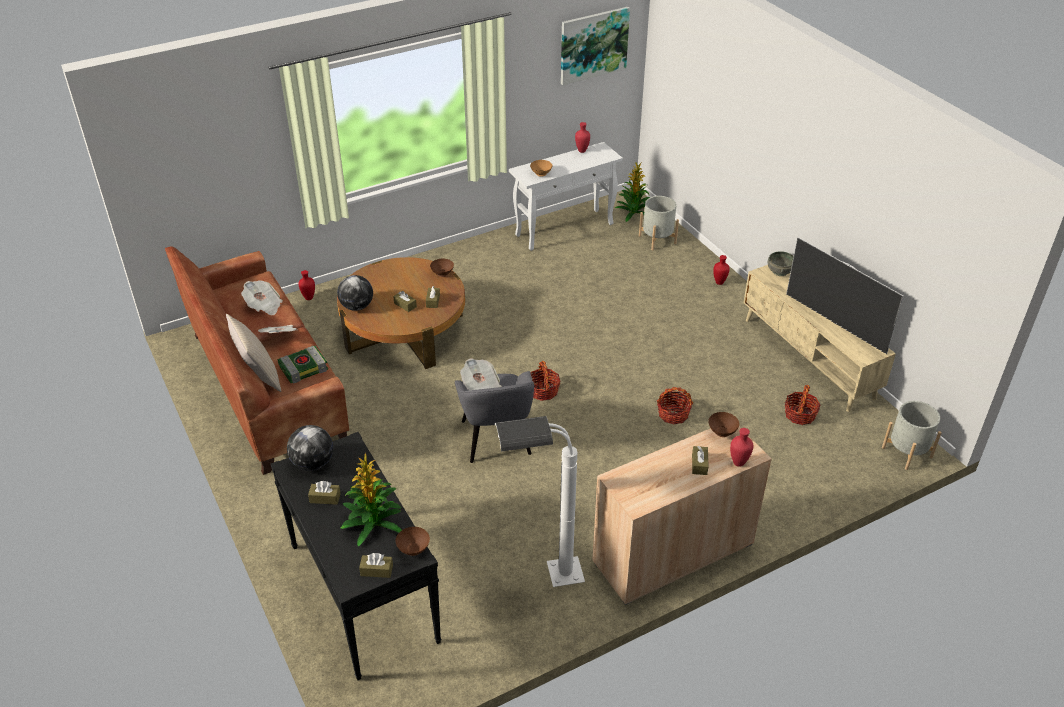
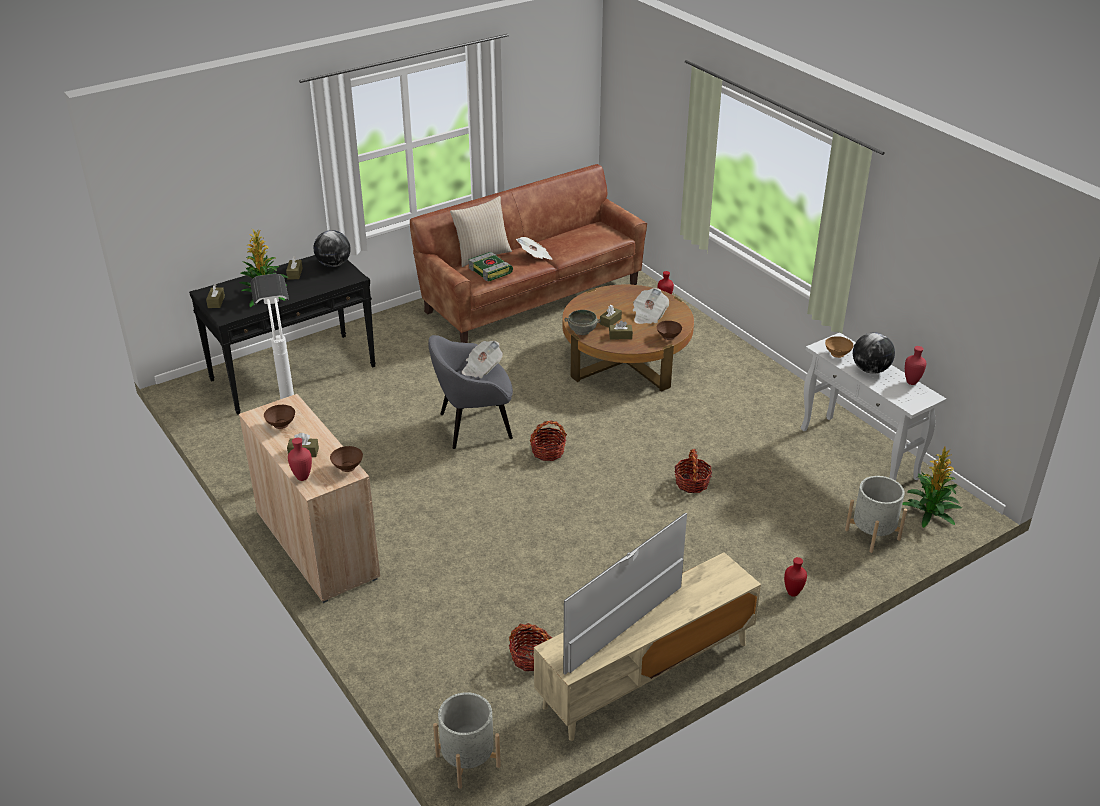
camera: 85 degrees right, 5 degrees down
newspaper [241,280,283,315] -> newspaper moved to [633,288,669,324]
globe [337,275,373,311] -> globe moved to [853,333,895,374]
brown bowl [395,527,430,556] -> brown bowl moved to [264,405,295,429]
picture [561,7,630,85] -> none
basket [657,387,693,424] -> basket moved to [675,449,712,493]
grey bowl [768,251,794,276] -> grey bowl moved to [564,310,601,335]

